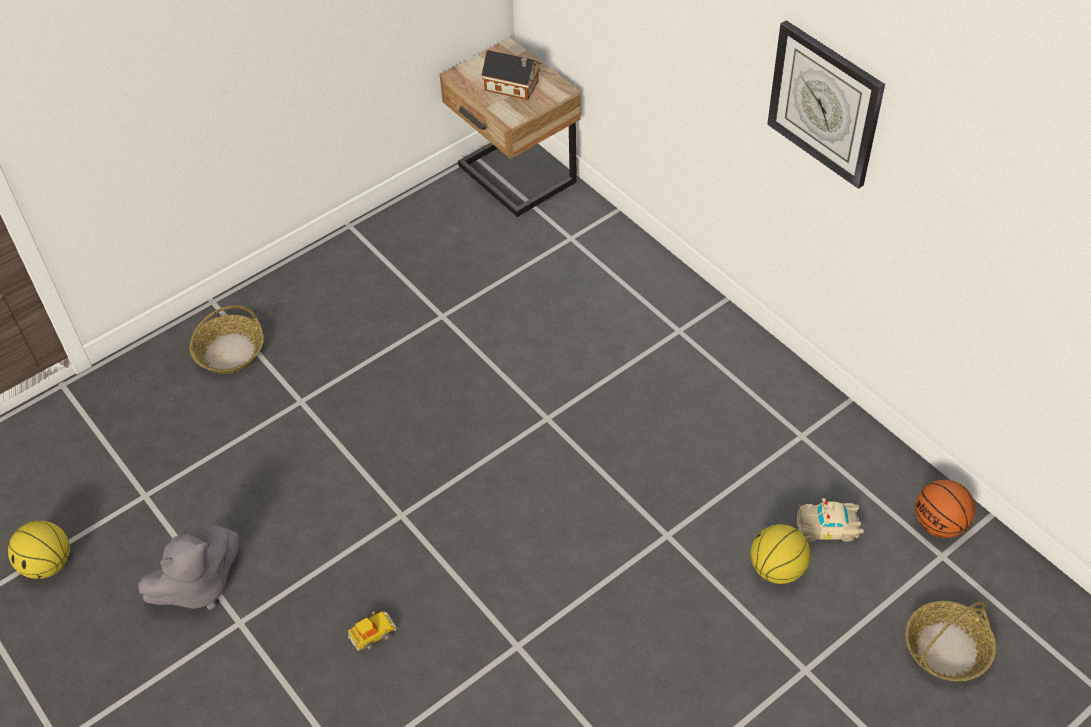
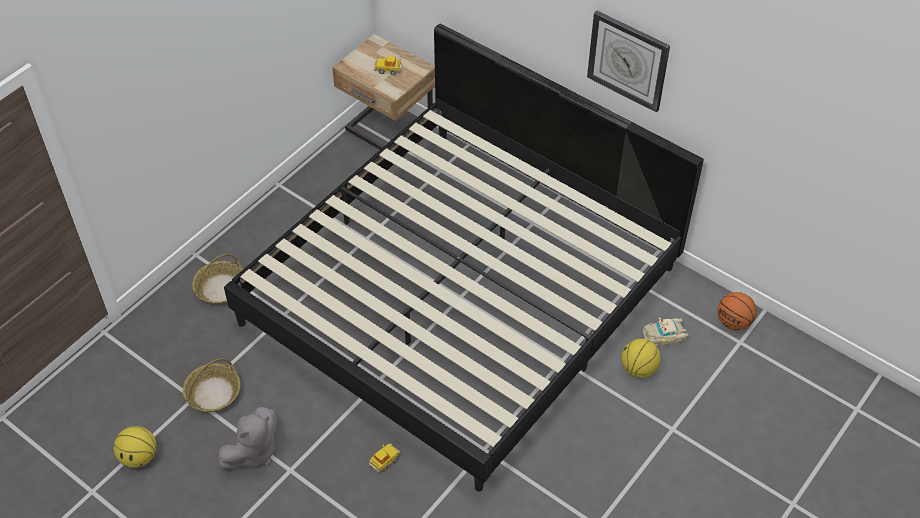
camera: 15 degrees left, 0 degrees up
toy house [481,50,541,100] -> toy car [374,56,402,75]
basket [905,601,996,681] -> basket moved to [183,358,240,412]
none -> bed [224,24,704,492]

